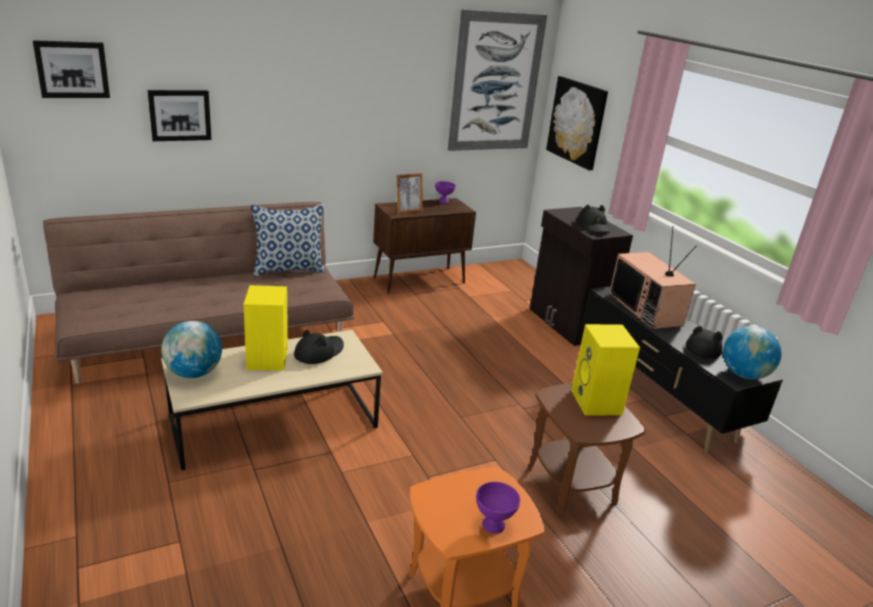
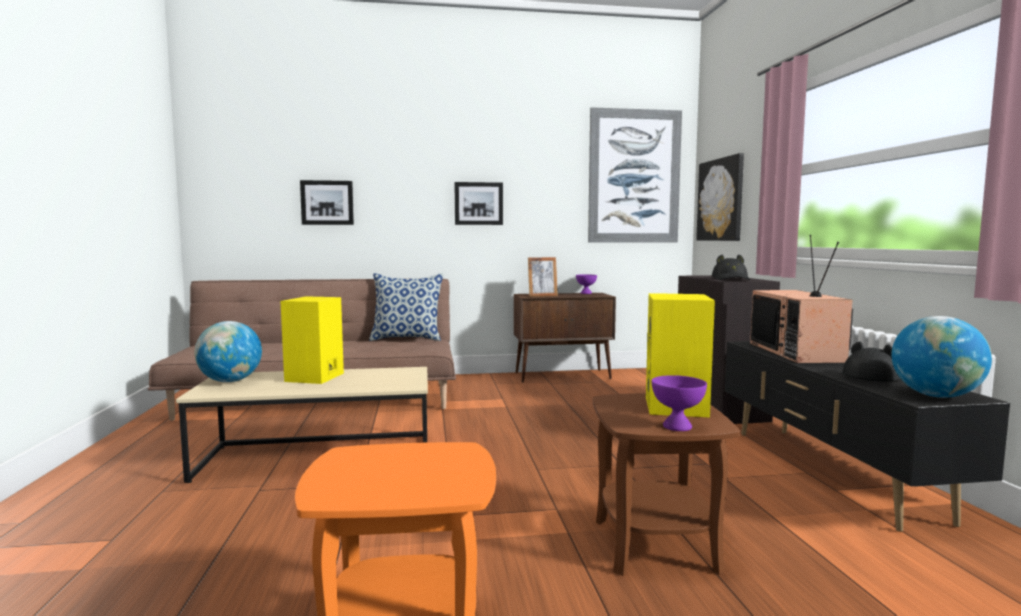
camera: 20 degrees right, 20 degrees down
picture [33,40,110,98] -> picture moved to [455,182,503,225]
black hat [294,330,344,364] -> none
purple bowl [476,482,520,534] -> purple bowl moved to [651,375,707,431]

